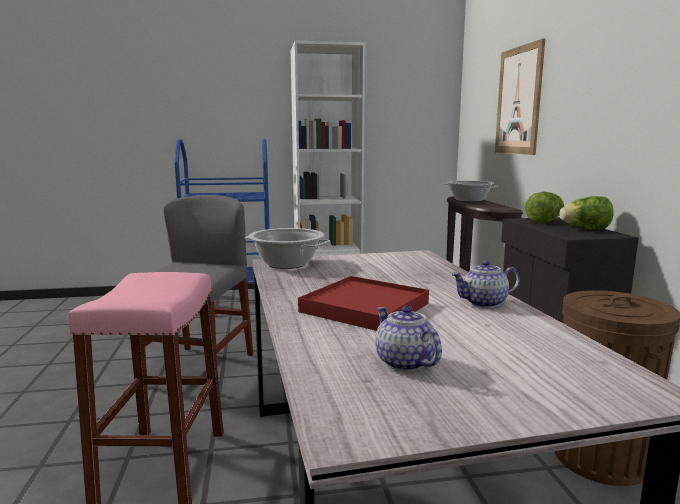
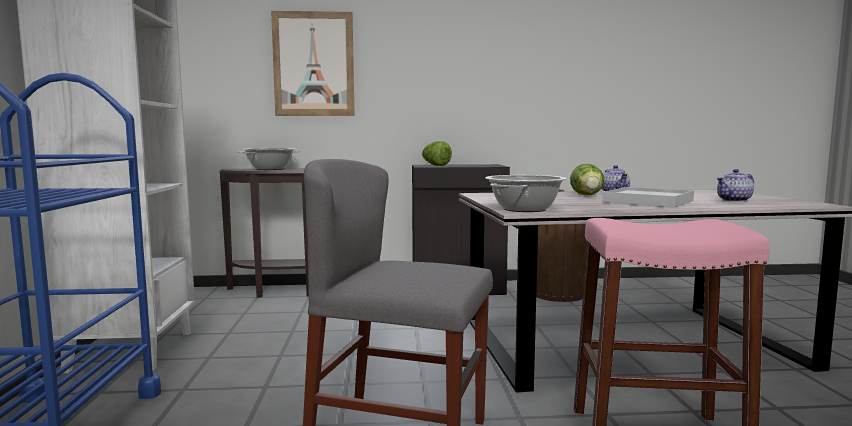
camera: 85 degrees left, 5 degrees down
red tray [298,276,429,331] -> white tray [602,187,694,208]
lettuce [559,196,614,230] -> lettuce moved to [570,164,604,195]

